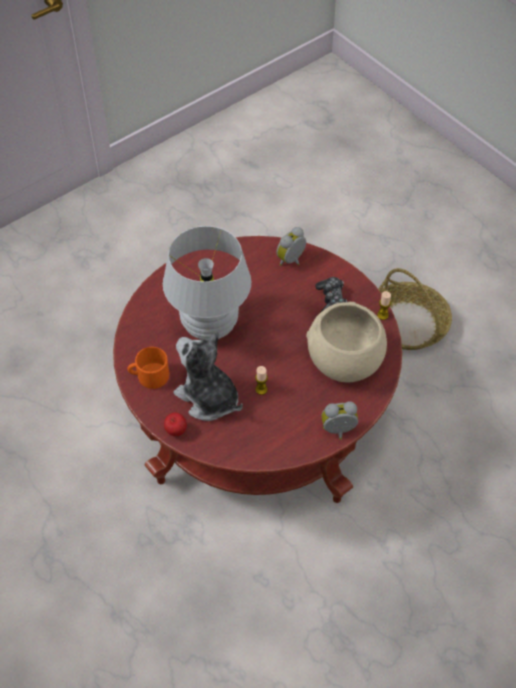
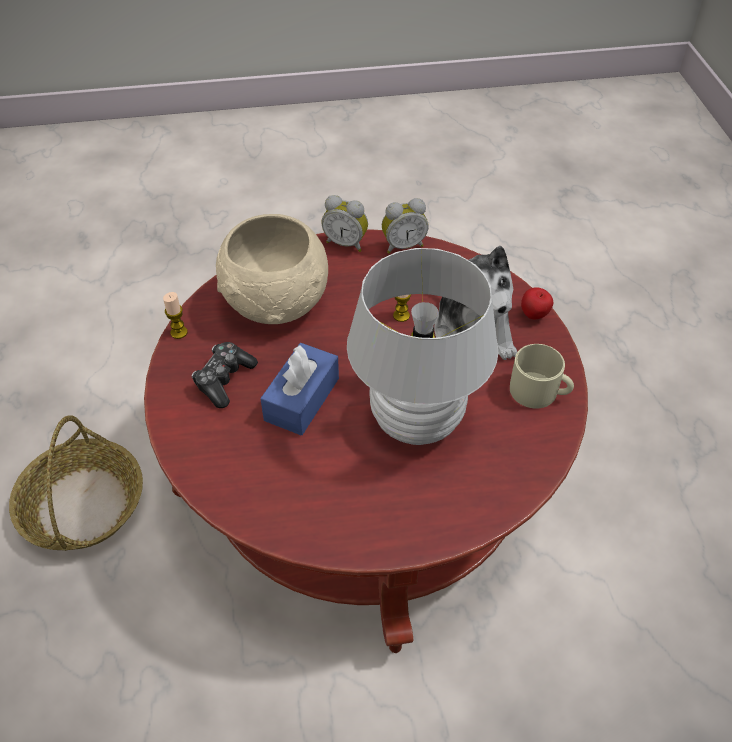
camera: 150 degrees left, 5 degrees down
orange mug [127,347,169,389] -> beige mug [510,344,574,408]
alarm clock [276,227,306,266] -> alarm clock moved to [382,198,429,254]
none -> blue tissue box [260,343,339,435]

